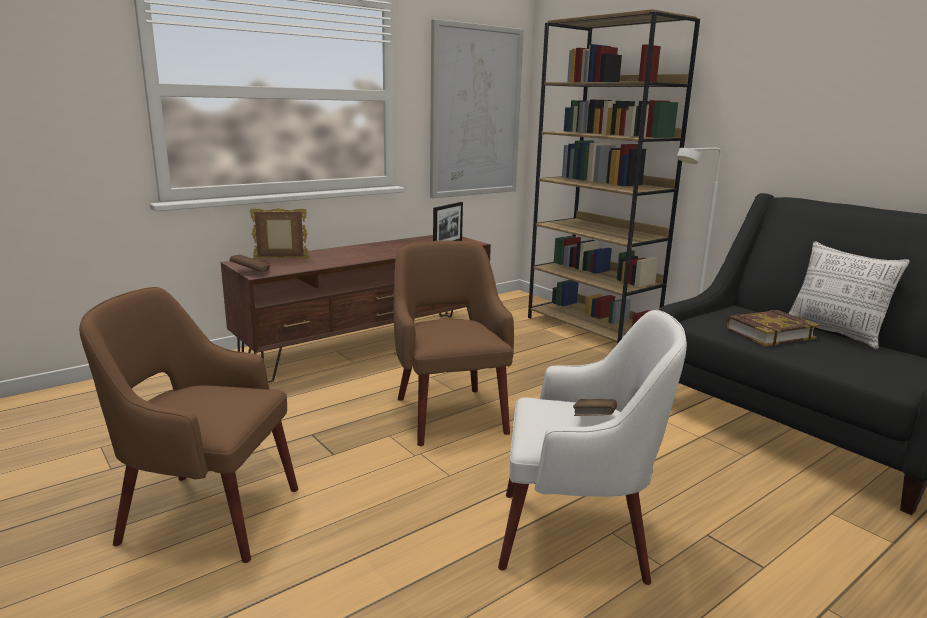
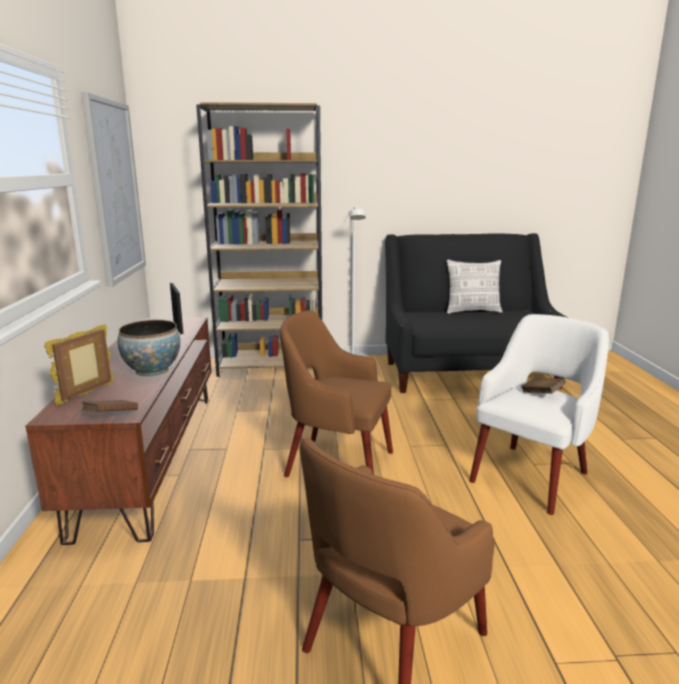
camera: 55 degrees left, 0 degrees up
book [725,310,819,346] -> none
none -> bowl [118,320,180,377]

